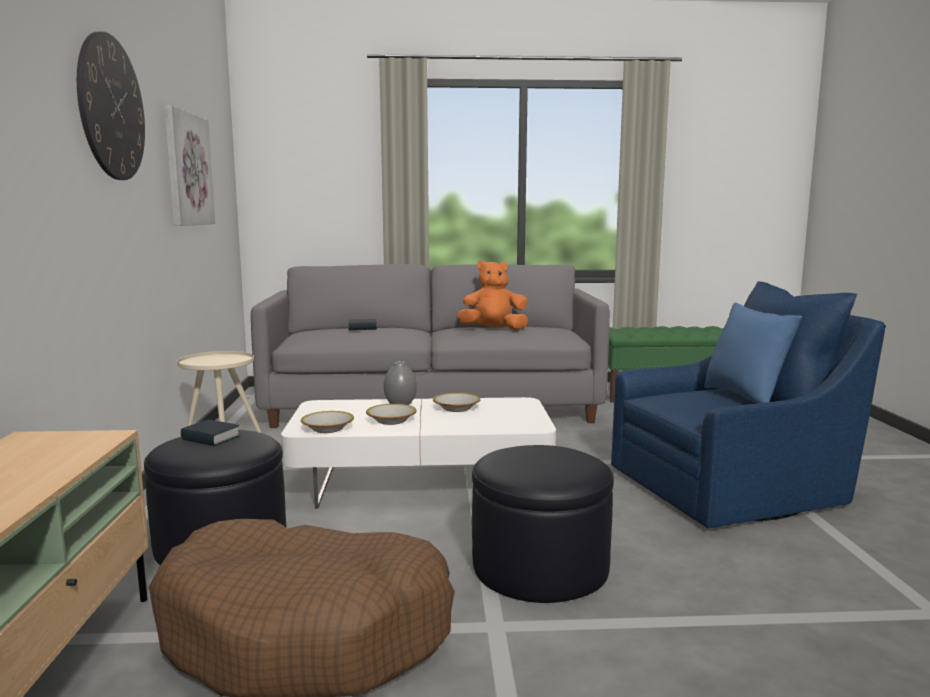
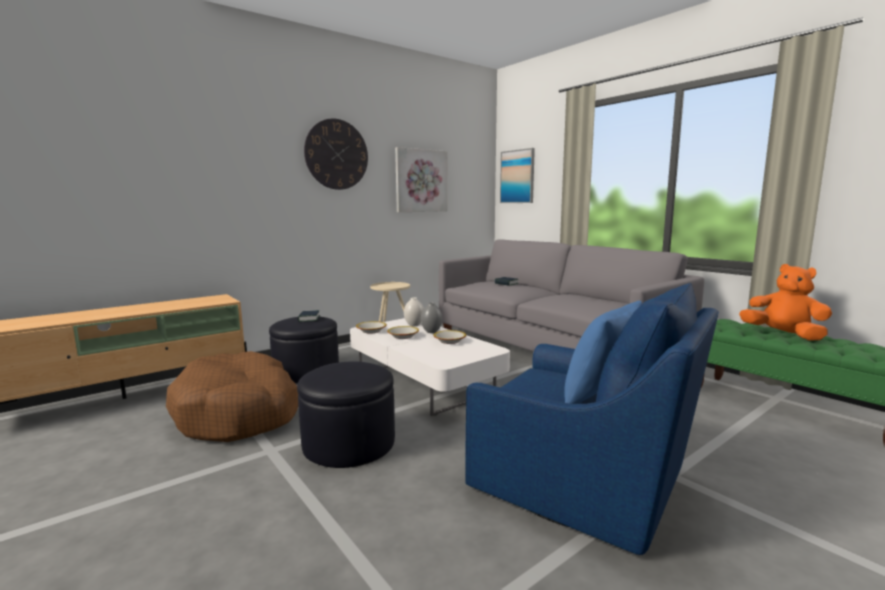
camera: 55 degrees right, 0 degrees up
orange plush toy [457,260,528,330] -> orange plush toy moved to [739,264,832,340]
none -> white vase [404,297,424,326]
none -> picture [500,148,535,203]

